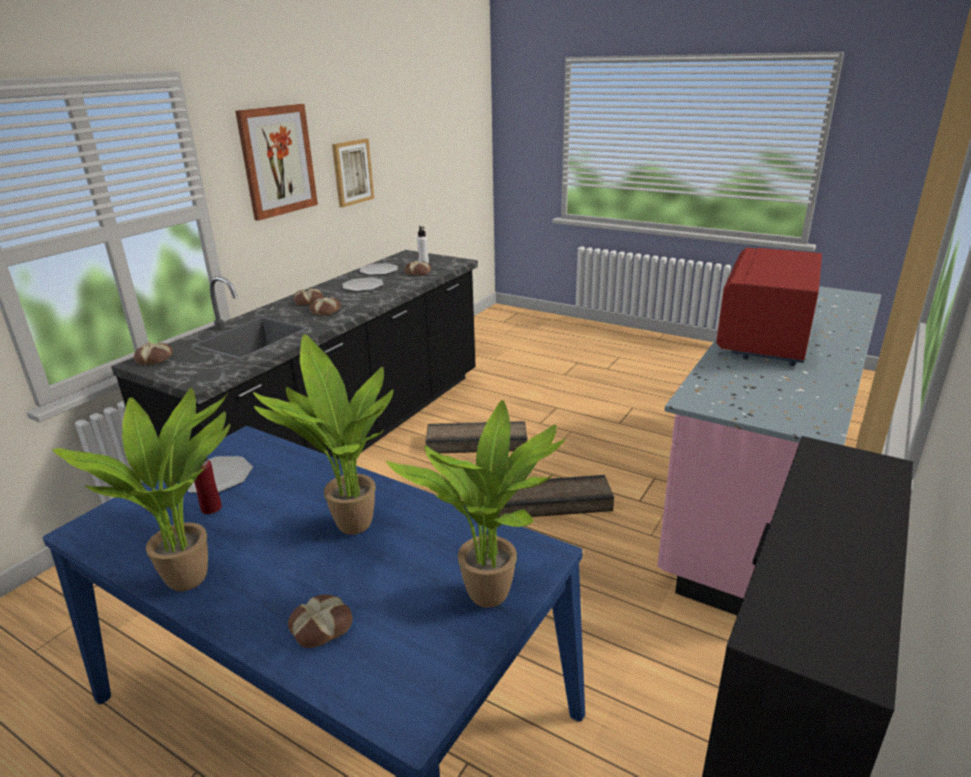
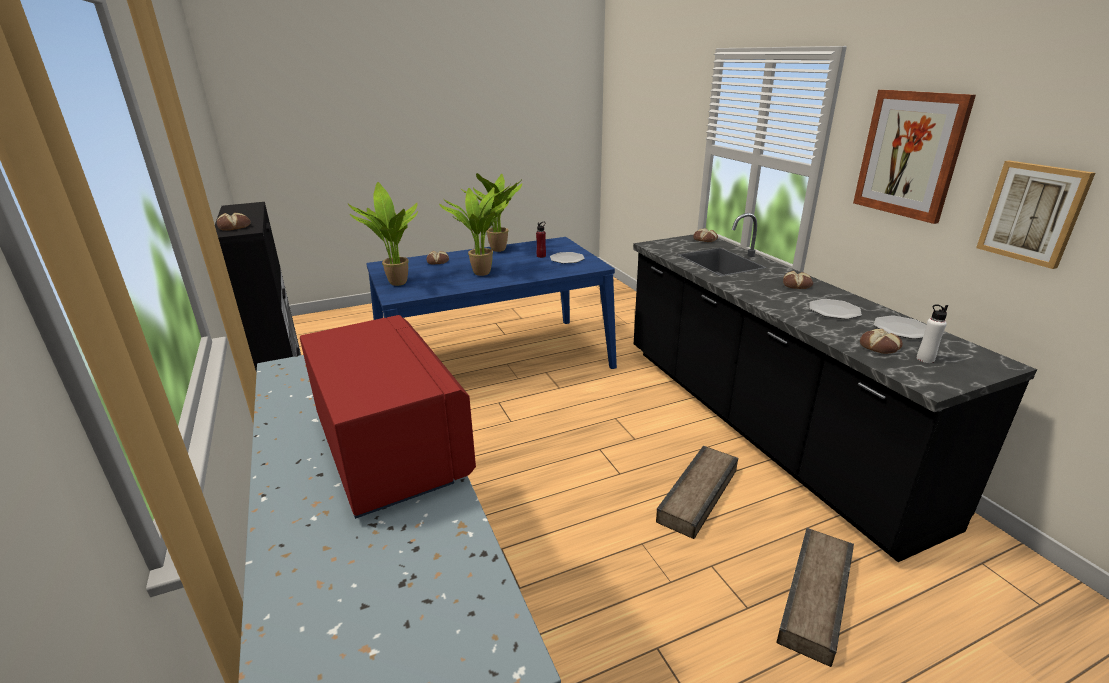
camera: 125 degrees right, 0 degrees up
bread [309,297,341,316] -> bread moved to [217,213,251,231]
crate [498,475,614,518] -> crate moved to [776,528,854,667]

